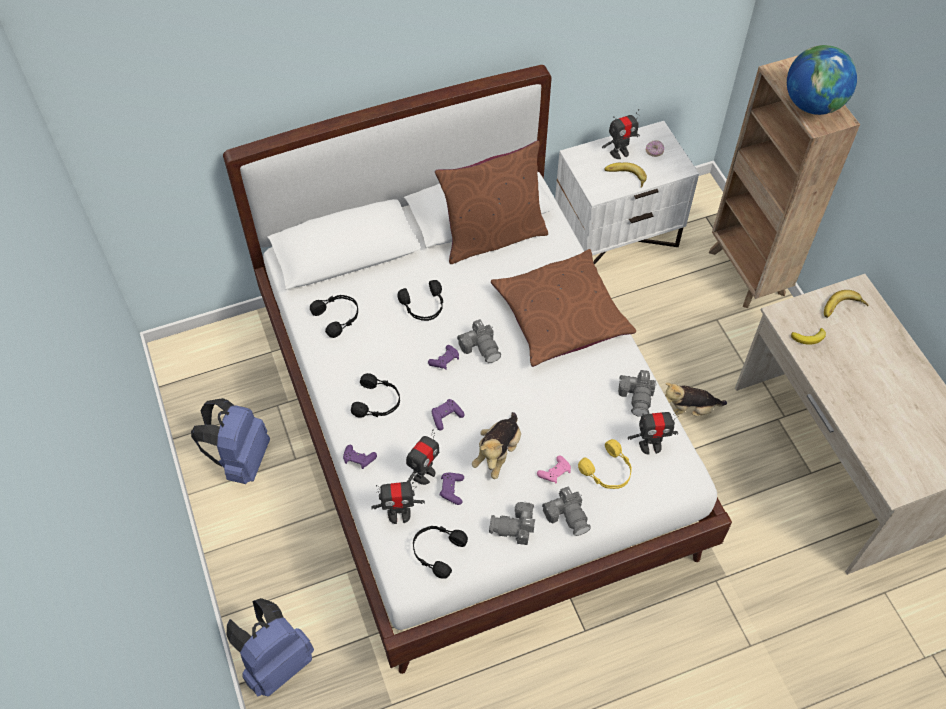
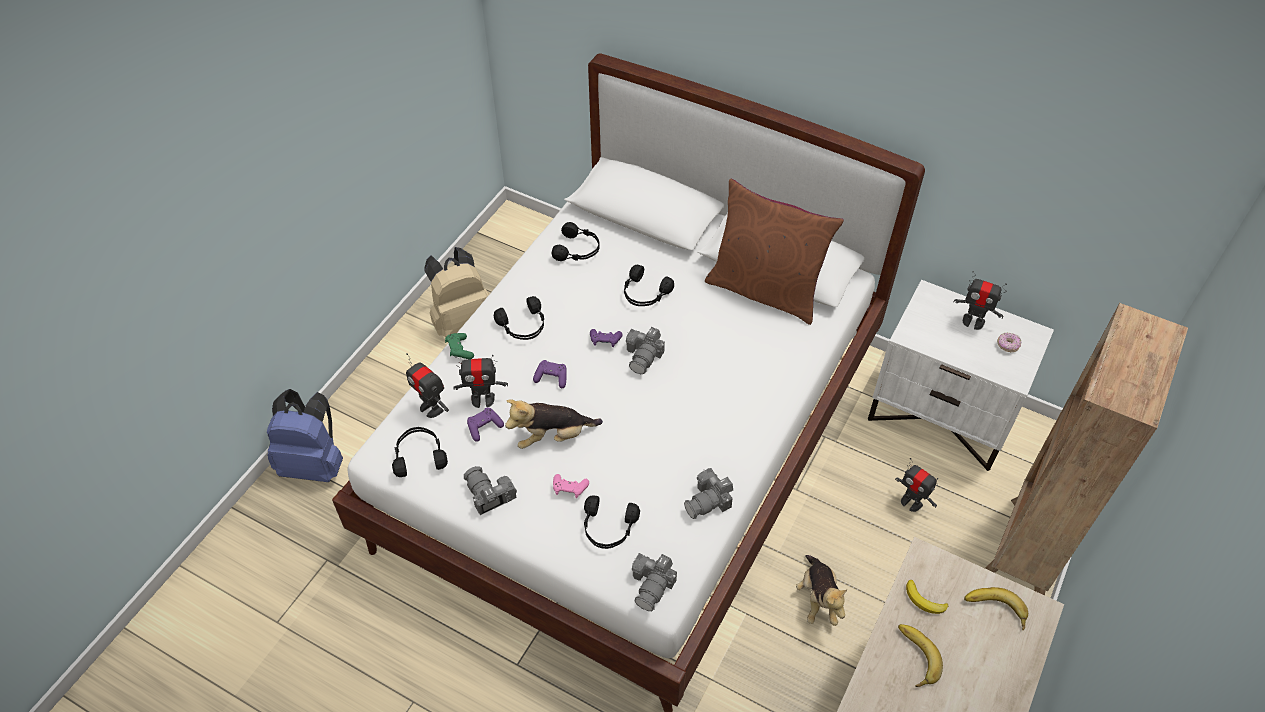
camera: 50 degrees right, 5 degrees down
blue backpack [191,398,270,484] -> beige backpack [424,247,489,337]
purple game controller [343,445,377,469] -> green game controller [445,333,474,359]
brown pillow [491,249,636,367] -> none
camera [542,486,591,536] -> camera moved to [632,553,677,611]
yellow headphones [578,439,632,489] -> black headphones [584,496,640,549]
banana [604,162,647,188] -> banana moved to [898,624,943,687]
toy robot [628,411,678,455] -> toy robot moved to [895,458,938,512]
plush toy [665,382,727,416] -> plush toy turned 135 degrees counterclockwise [796,555,847,626]
globe [787,45,857,115] -> none

